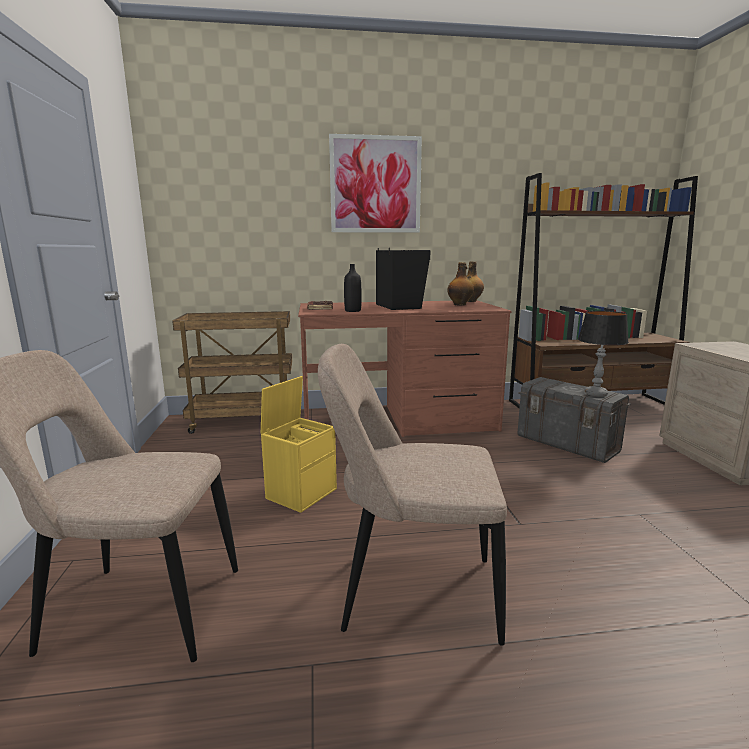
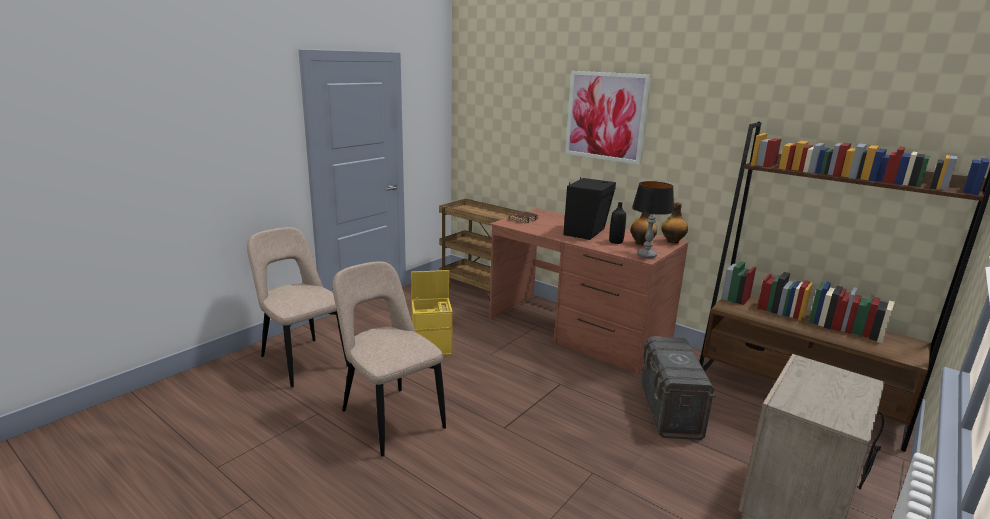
camera: 45 degrees right, 5 degrees up
black bottle [344,264,362,312] -> black bottle moved to [609,202,626,244]
table lamp [578,311,629,397] -> table lamp moved to [632,181,674,259]

